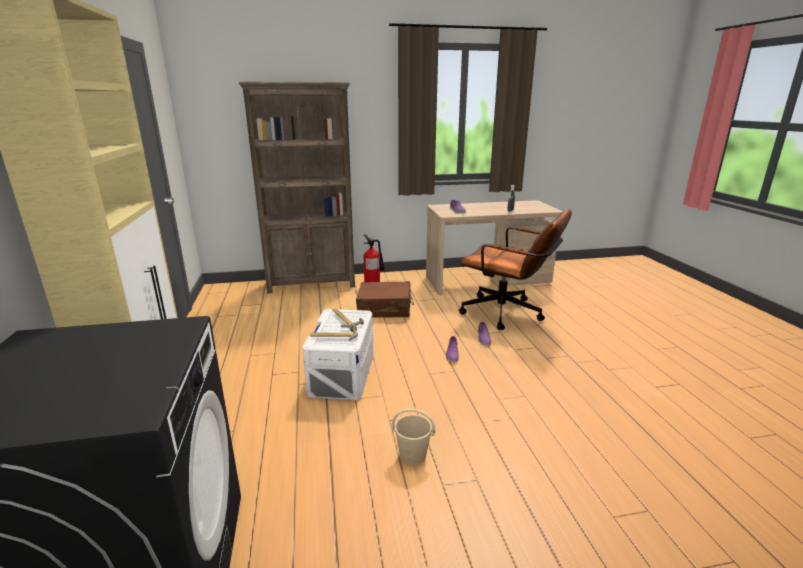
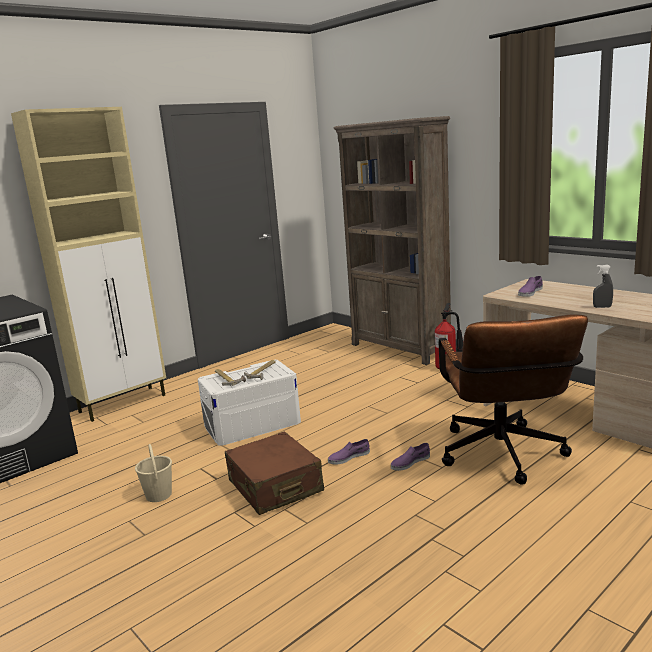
camera: 60 degrees right, 5 degrees down
brown suitcase [356,281,414,318] -> brown suitcase moved to [224,432,324,515]

